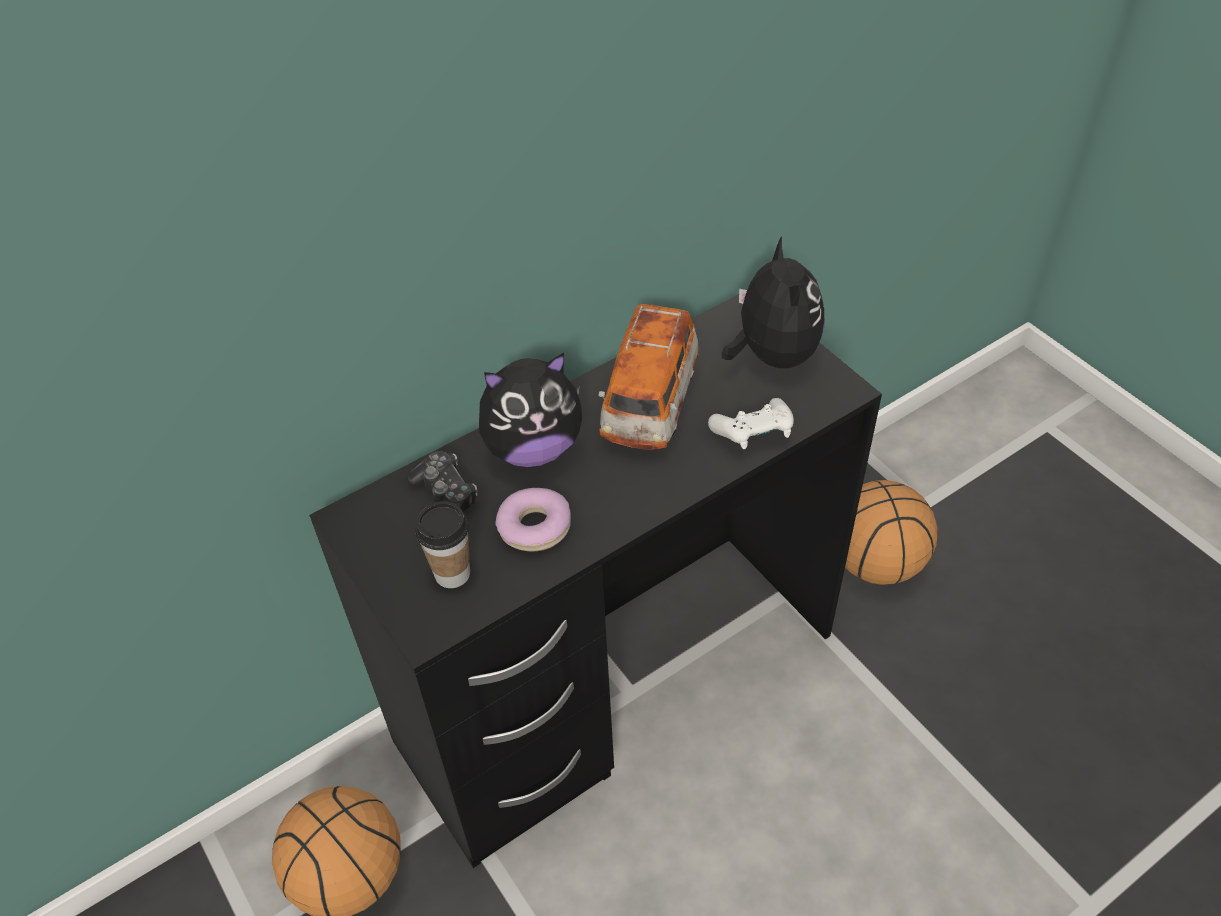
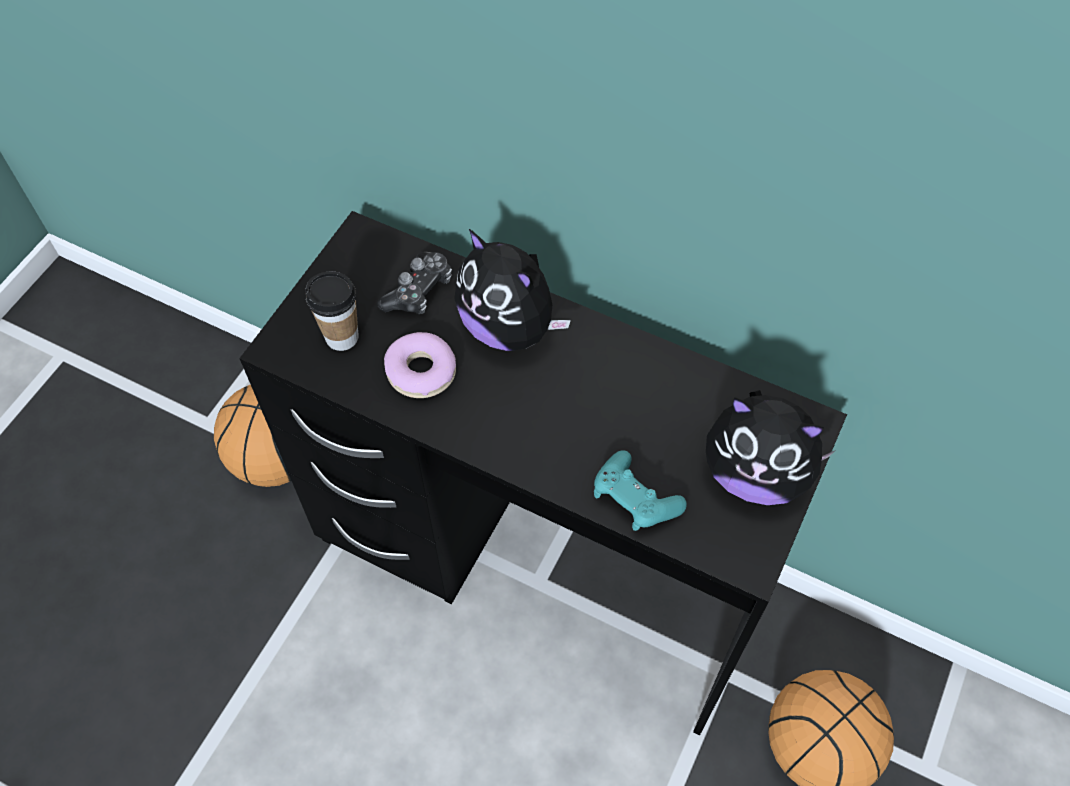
camera: 60 degrees right, 10 degrees up
toy car [598,304,699,450] -> none
white game controller [708,398,794,449] -> turquoise game controller [594,450,687,531]
plush toy [722,236,825,368] -> plush toy turned 60 degrees clockwise [706,390,836,505]

